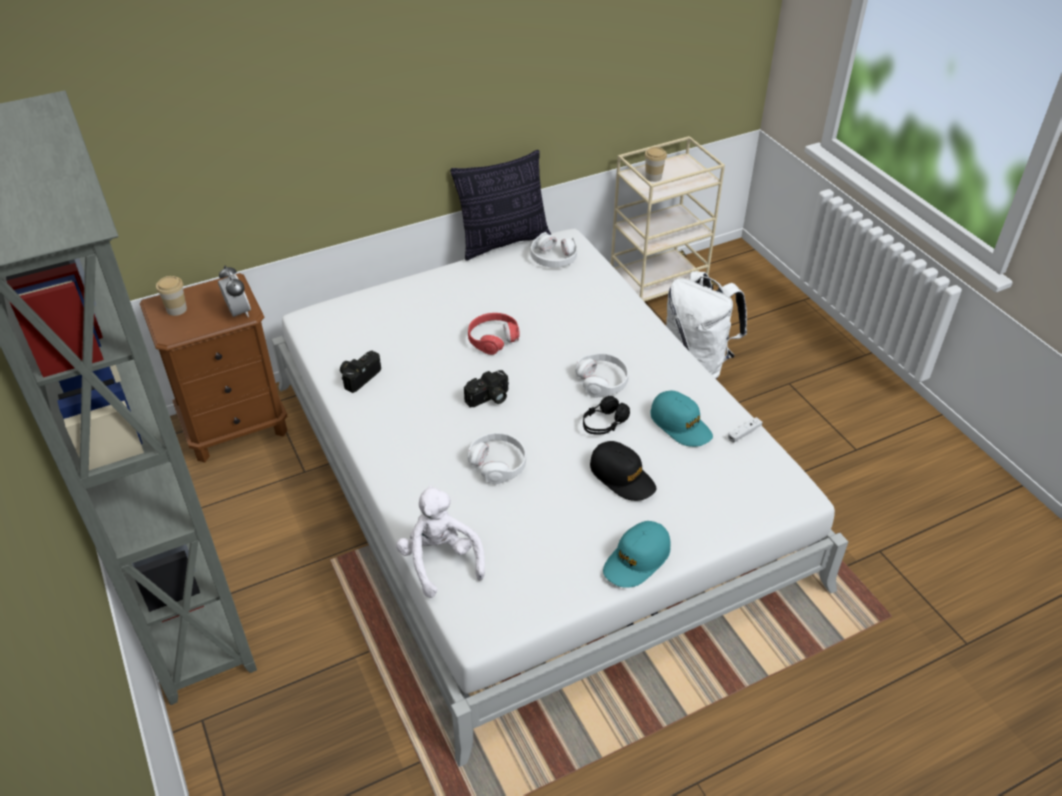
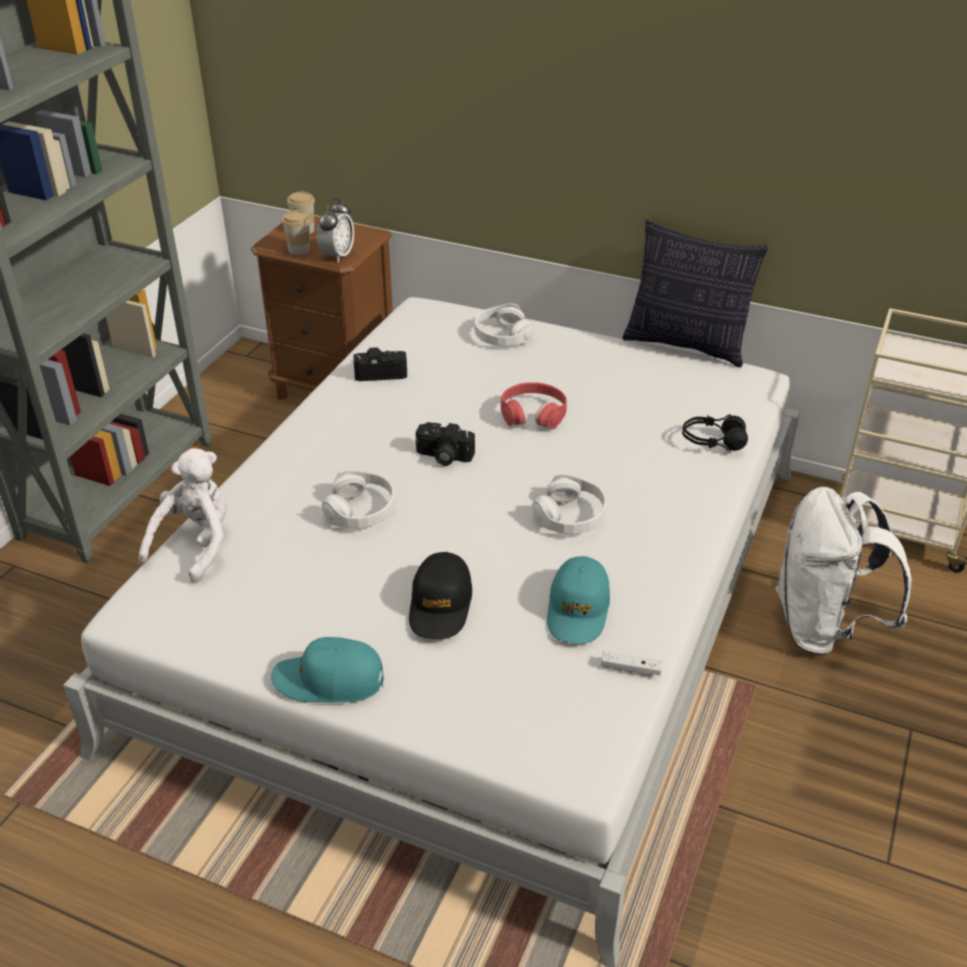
camera: 50 degrees right, 5 degrees down
white headphones [530,232,577,268] -> white headphones moved to [474,303,534,346]
black headphones [583,396,630,435] -> black headphones moved to [682,415,748,451]
cup [645,147,667,182] -> cup moved to [282,210,310,255]

